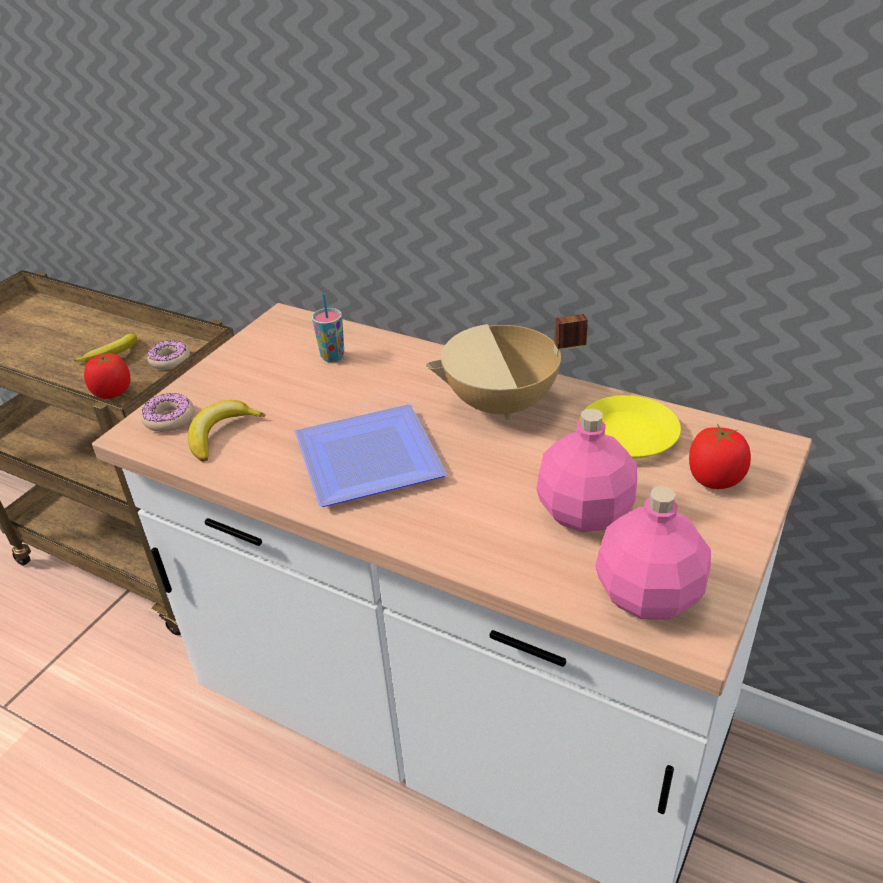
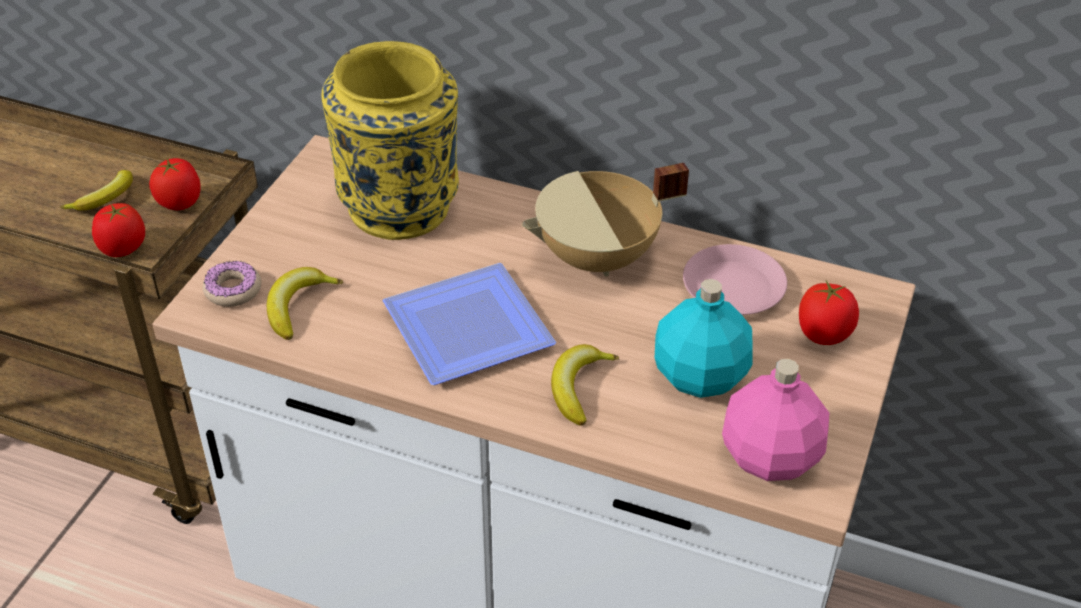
camera: 10 degrees left, 5 degrees up
donut [147,340,190,370] -> tomato [149,158,201,210]
cup [312,293,344,362] -> yellow vase [321,41,459,240]
pink bottle [536,408,637,532] -> turquoise bottle [655,279,753,398]
yellow plate [579,395,681,459] -> pink plate [683,244,787,315]
none -> banana [551,344,619,426]

